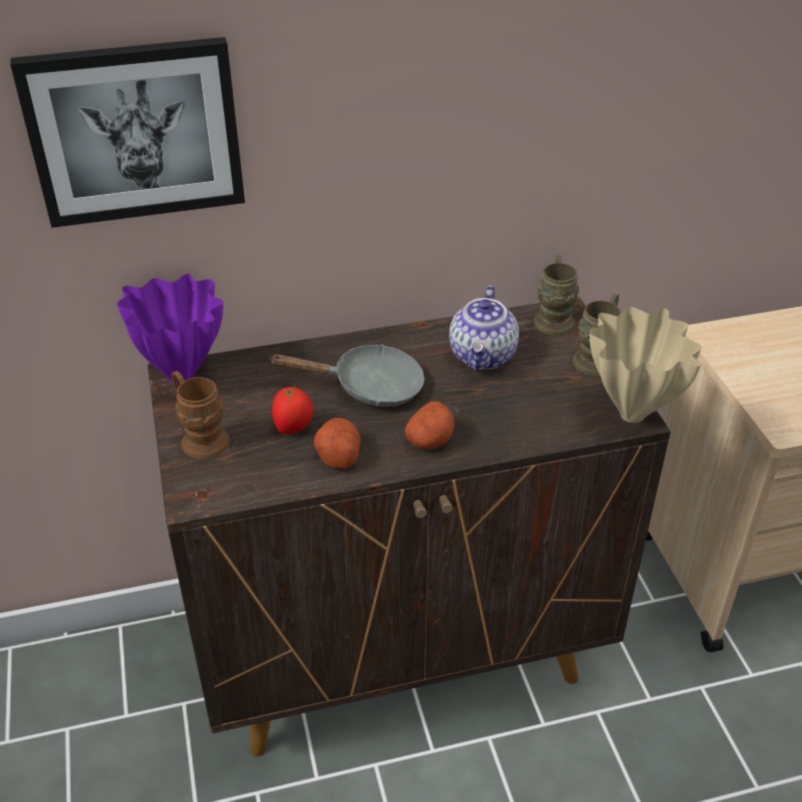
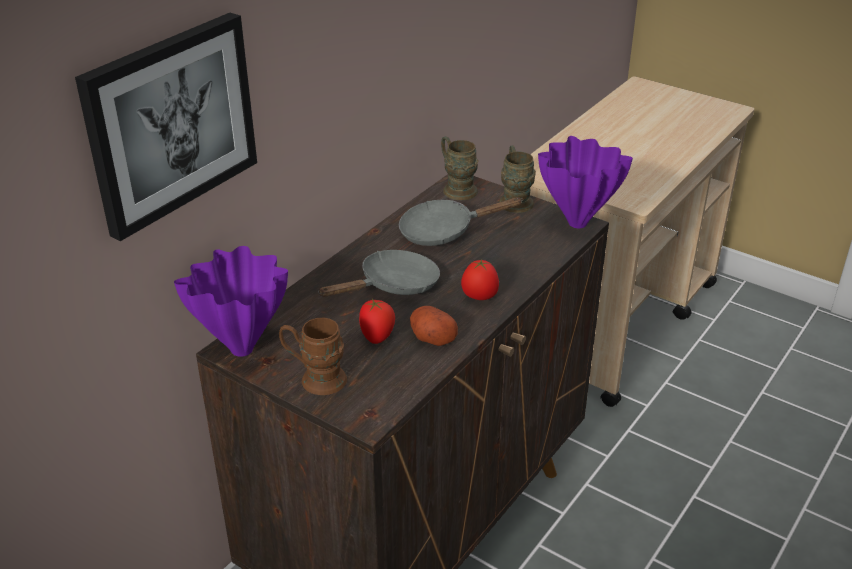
camera: 40 degrees left, 5 degrees down
potato [405,401,455,449] -> tomato [461,259,499,300]
teapot [449,286,519,371] -> grey frying pan [399,197,523,246]
beige vase [590,307,702,423] -> purple vase [538,136,633,228]

